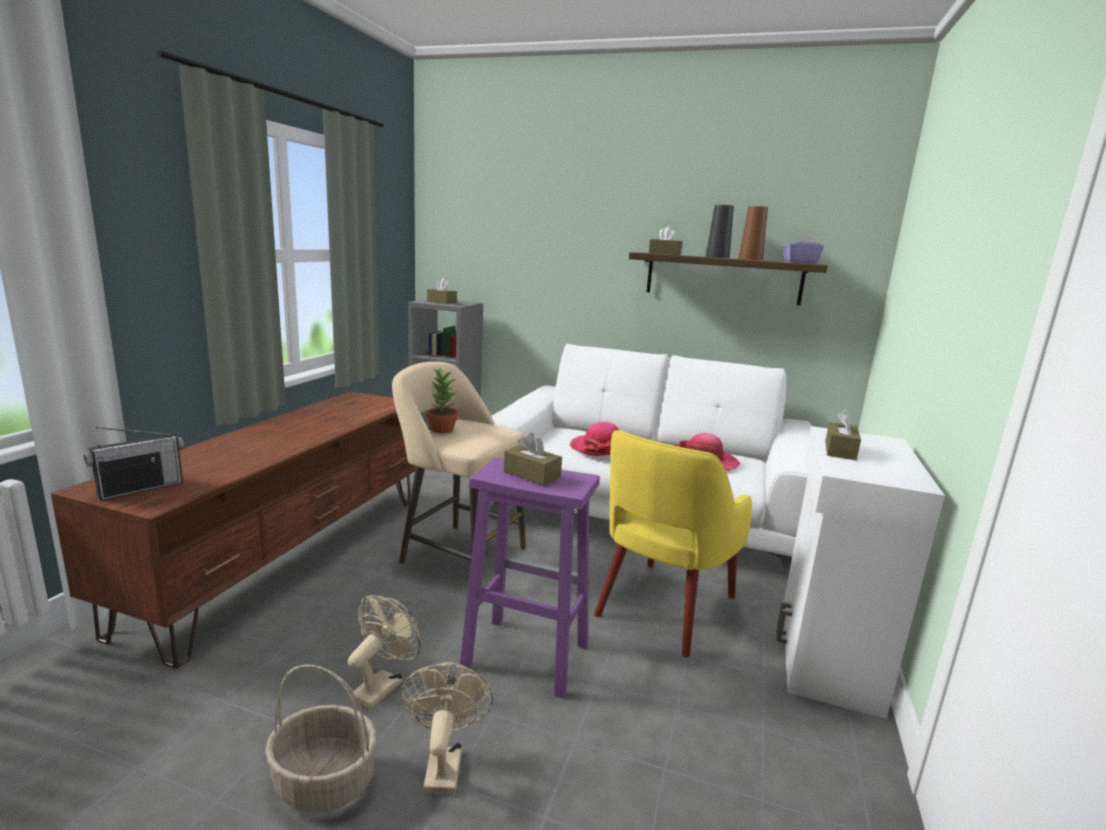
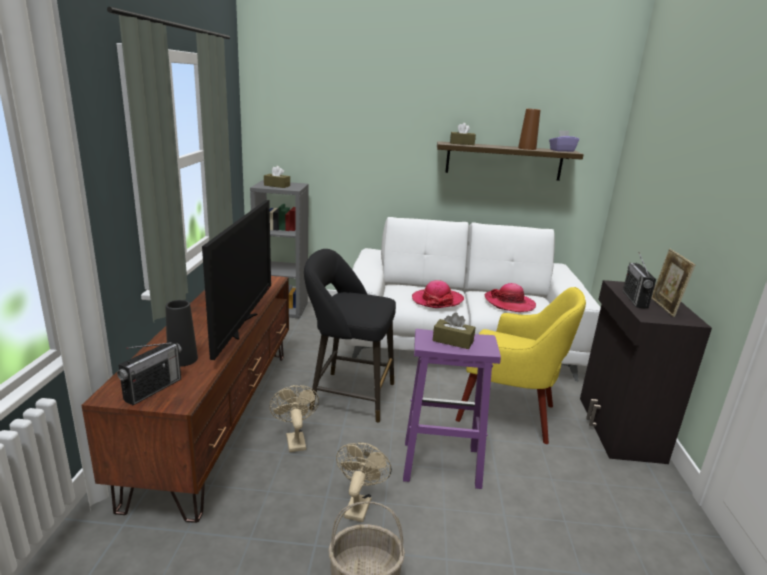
camera: 15 degrees left, 5 degrees up
beige stool [392,362,526,564] -> black stool [304,249,396,423]
beige fan [401,662,493,794] -> beige fan moved to [269,385,319,452]
potted plant [426,368,458,433] -> none
yellow armchair [594,430,752,657] -> yellow armchair turned 90 degrees counterclockwise [456,287,586,444]
black vase [706,205,734,258] -> black vase moved to [165,300,198,367]
white cabinet [776,426,945,719] -> black cabinet [580,280,712,464]
brown tissue box [825,409,861,460] -> radio [623,252,656,309]
none -> television [202,200,271,360]
none -> picture frame [651,249,695,317]

